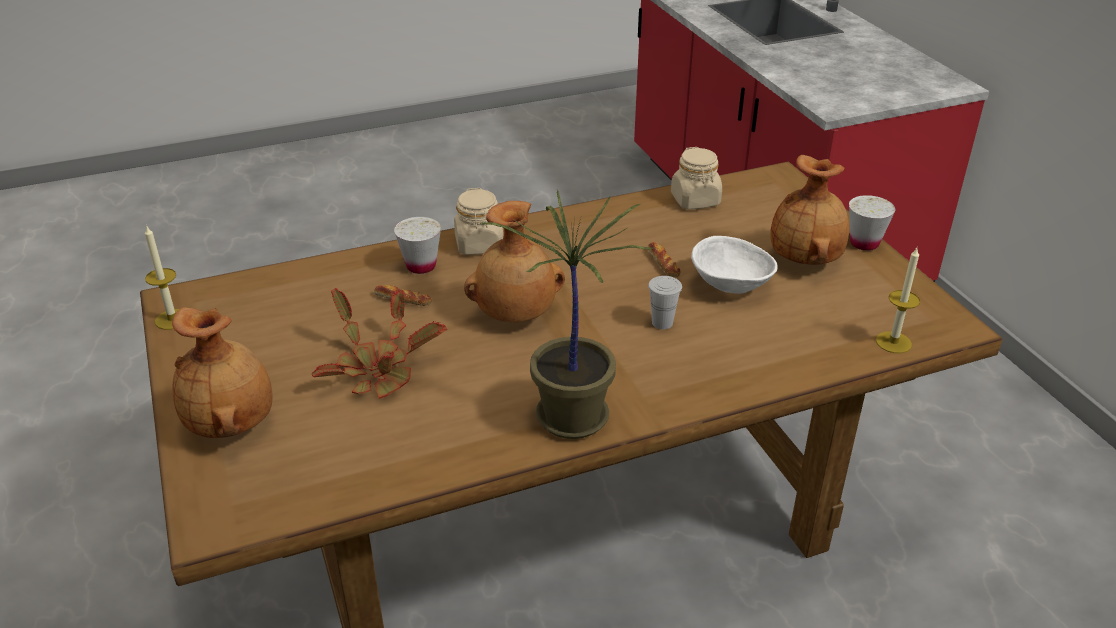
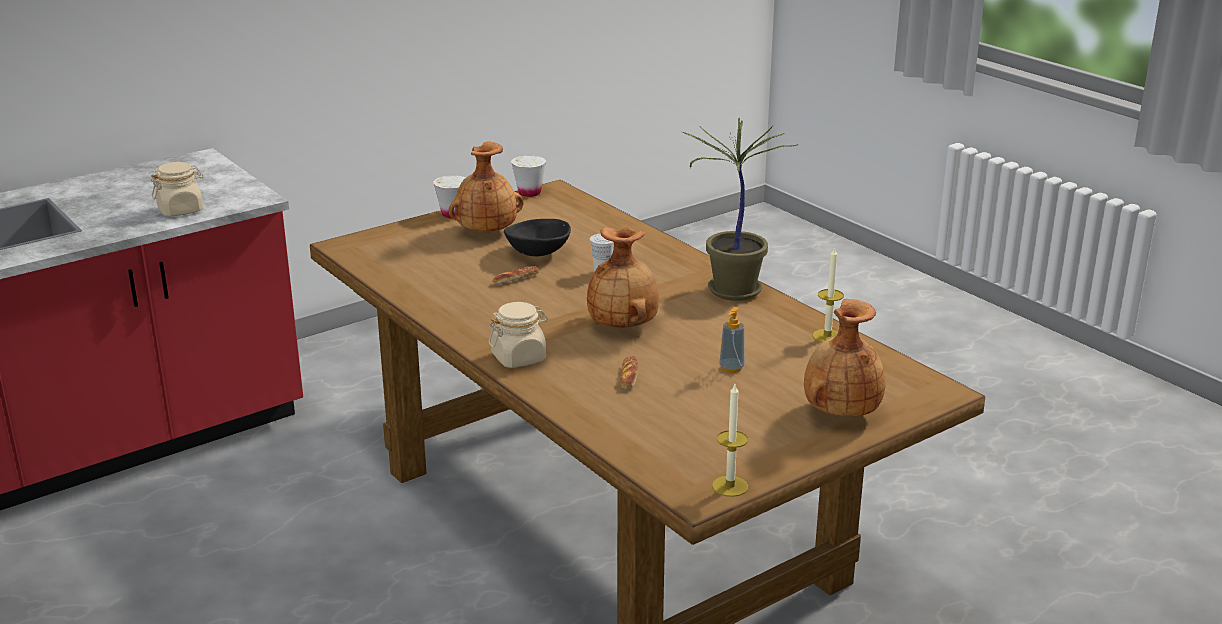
camera: 105 degrees left, 10 degrees down
potted plant [312,288,447,399] -> soap dispenser [719,307,745,373]
white cup [394,217,441,274] -> white cup moved to [511,155,546,197]
beige jar [671,147,722,209] -> beige jar moved to [151,162,204,216]
white bowl [691,236,778,294] -> black bowl [504,219,571,256]
candle [876,248,920,353] -> candle moved to [813,246,844,343]

